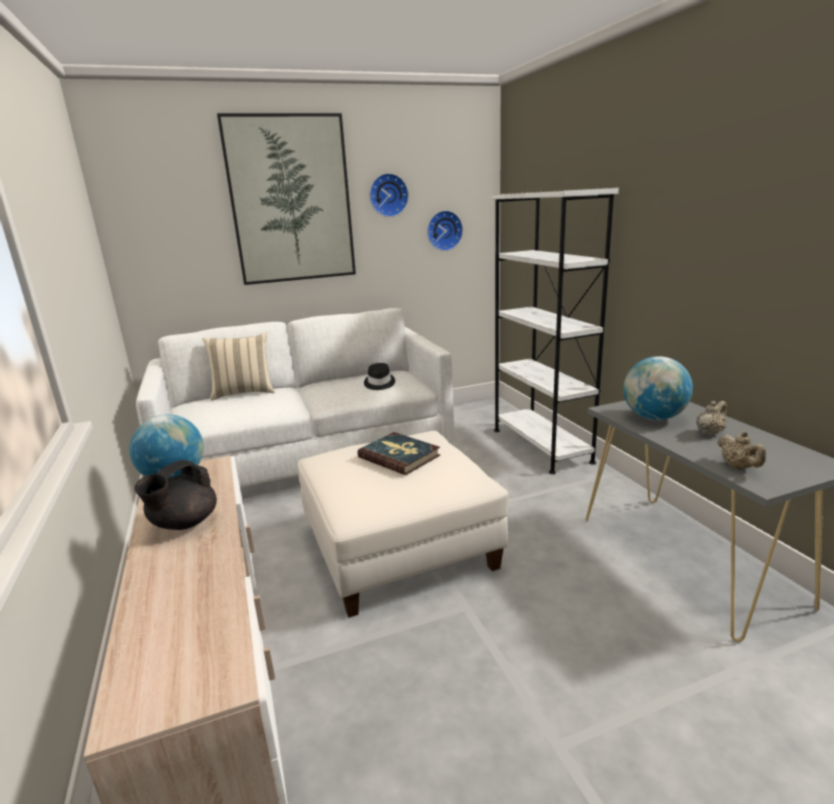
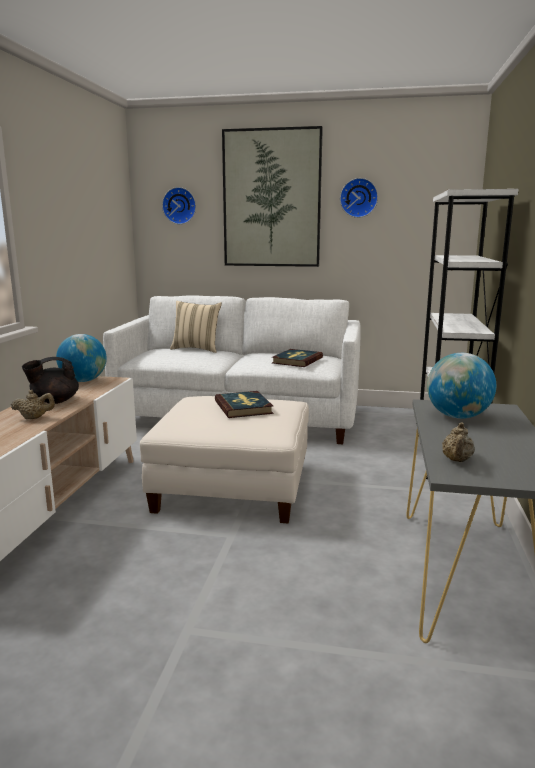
camera: 30 degrees right, 5 degrees down
black hat [364,363,395,390] -> book [272,349,323,367]
wall clock [427,210,463,251] -> wall clock moved to [162,187,196,224]
beige teapot [696,401,727,436] -> beige teapot moved to [11,390,55,419]

